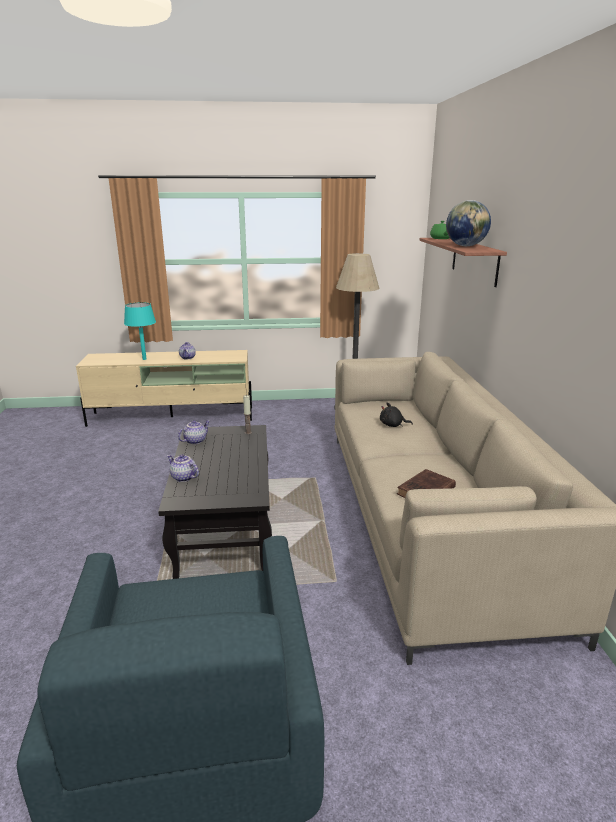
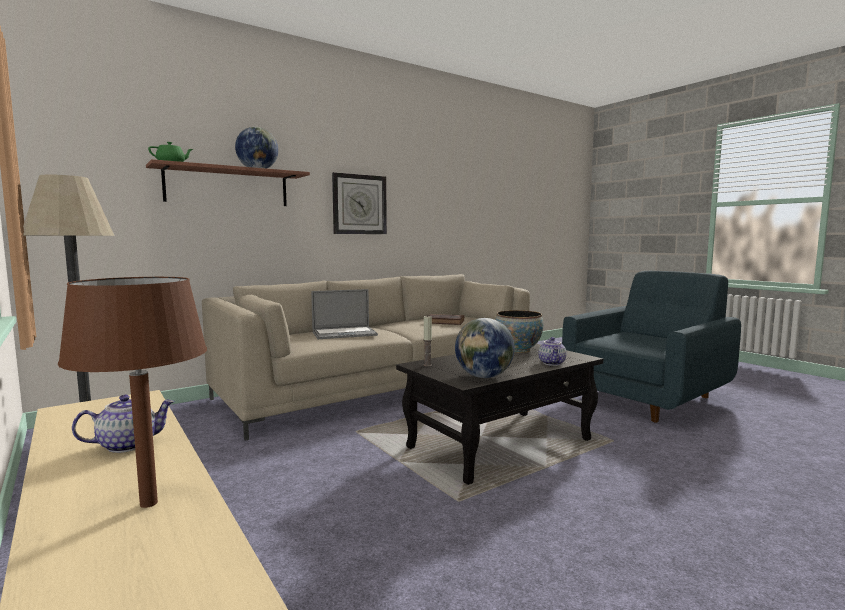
camera: 120 degrees left, 15 degrees down
turquoise table lamp [124,302,156,360] -> brown table lamp [58,277,207,508]
teapot [178,420,210,444] -> globe [455,318,515,378]
black plush toy [380,403,413,427] -> laptop [311,289,378,339]
none -> wall clock [332,172,387,234]
none -> bowl [495,310,543,353]

